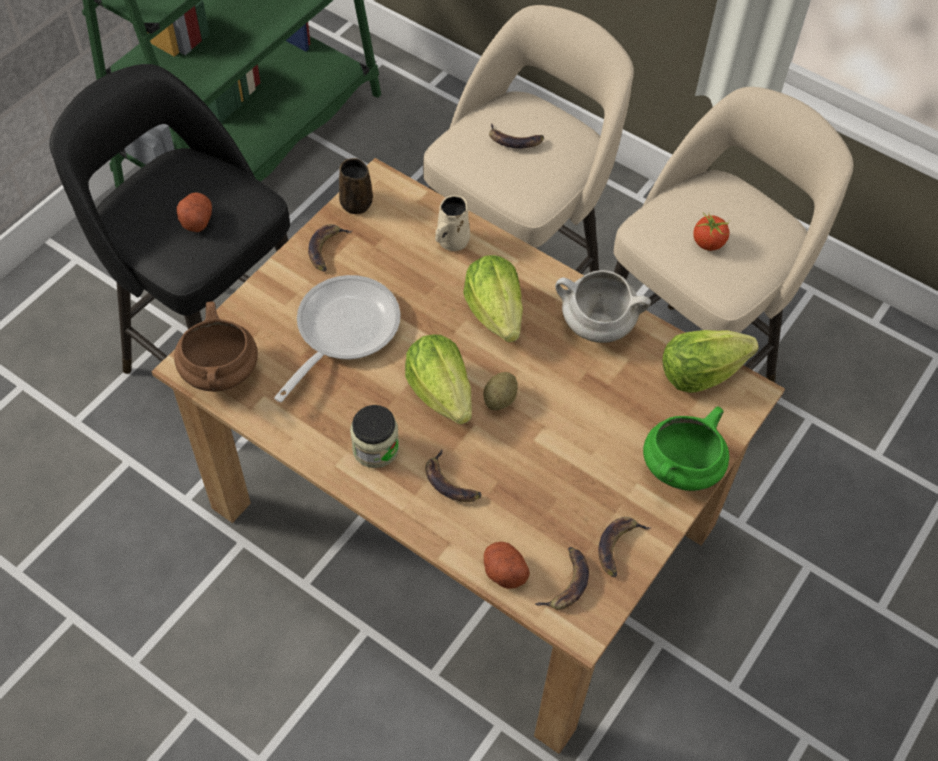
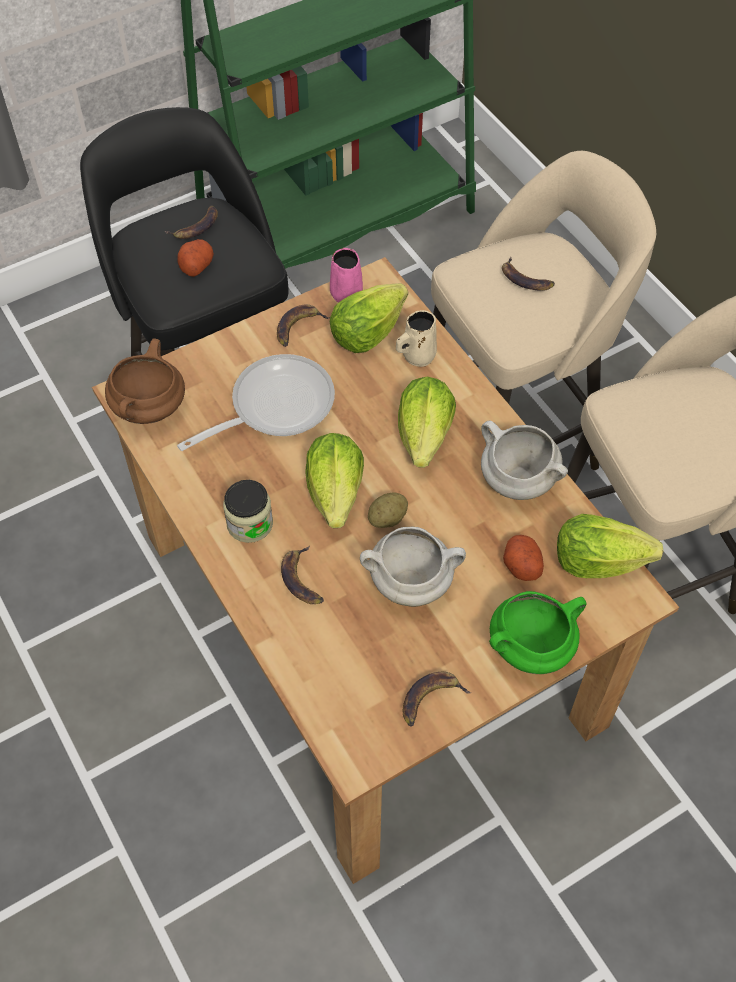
camera: 25 degrees right, 0 degrees up
brown mug [339,158,373,214] -> pink mug [330,248,363,303]
potato [484,542,530,589] -> potato moved to [503,535,544,581]
banana [535,547,589,609] -> banana moved to [165,205,218,239]
tomato [693,212,730,251] -> none
none -> lettuce [330,284,408,353]
none -> white cooking pot [360,527,466,607]

